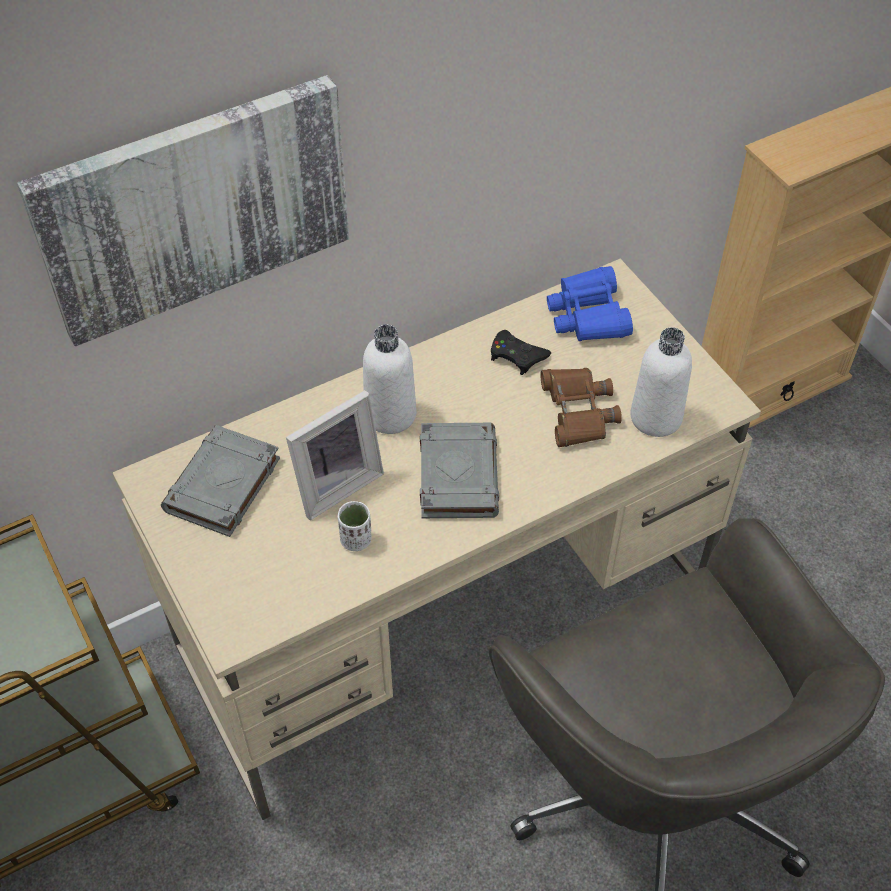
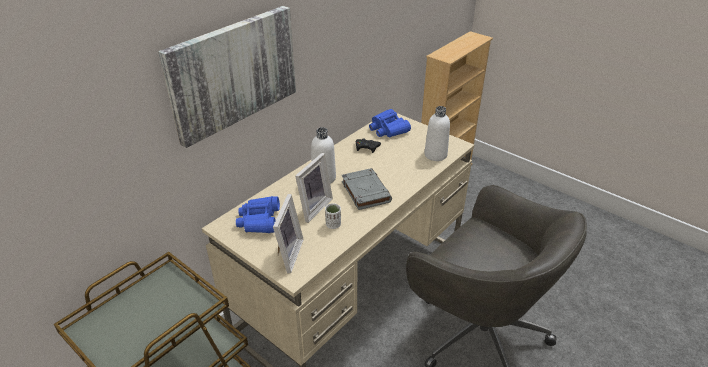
camera: 20 degrees left, 15 degrees down
grey book [161,425,280,537] -> blue binoculars [236,196,280,233]
brown binoculars [540,368,622,447] -> none
none -> picture frame [273,194,304,274]

